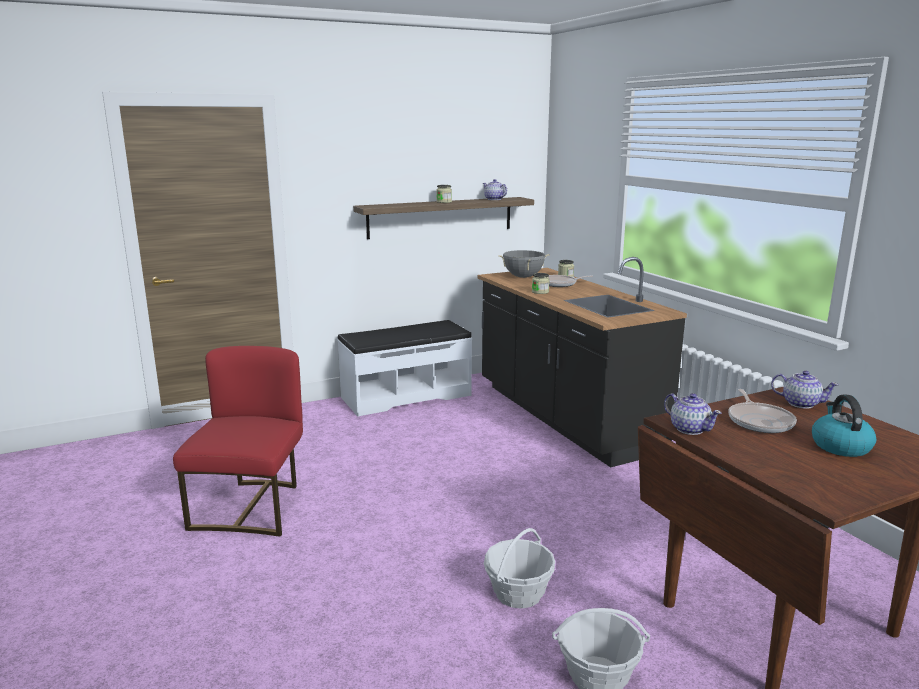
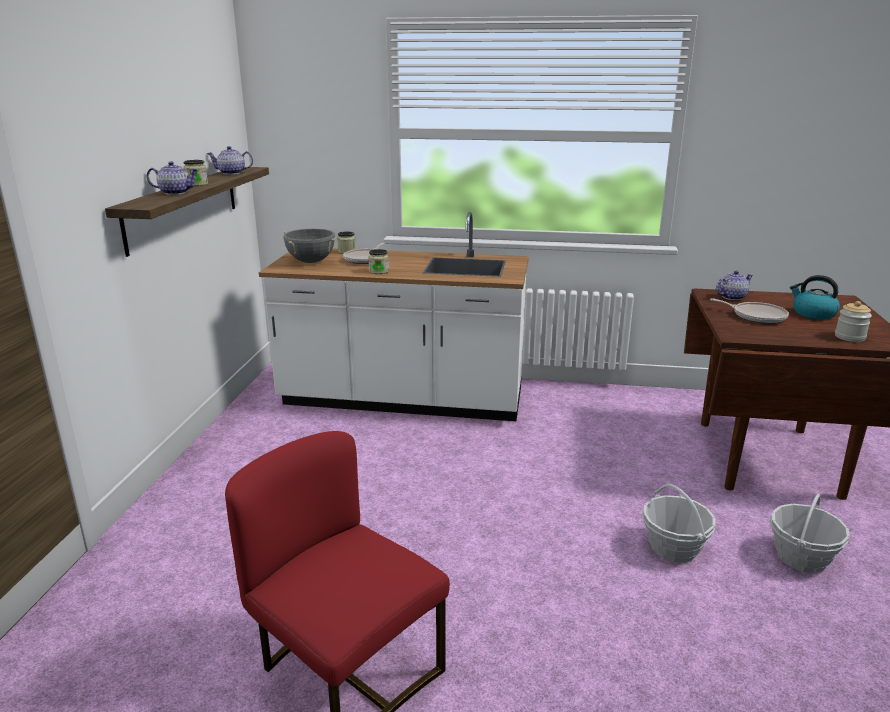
camera: 55 degrees left, 5 degrees up
white bench [337,320,472,417] -> none
black counter [478,257,687,467] -> white counter [259,212,529,421]
teapot [664,393,722,435] -> teapot moved to [146,161,199,195]
none -> jar [835,301,872,342]

